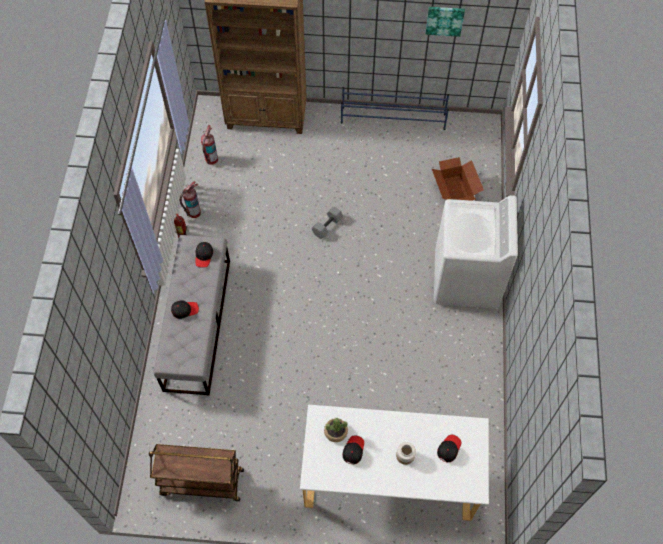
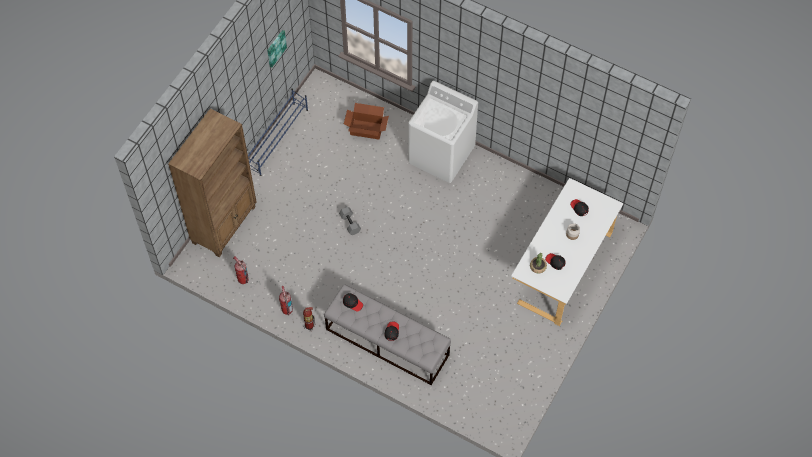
camera: 65 degrees left, 0 degrees up
brown cart [149,444,244,501] -> none

